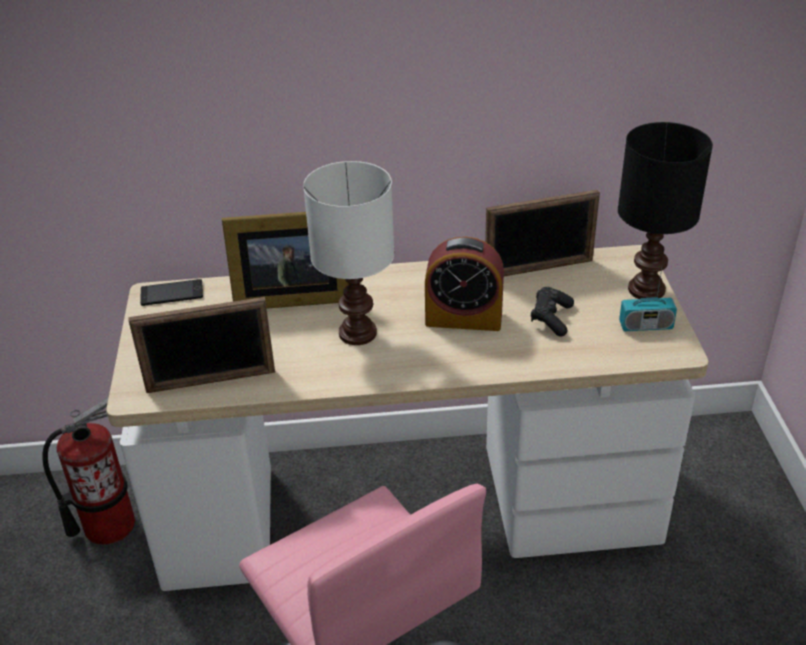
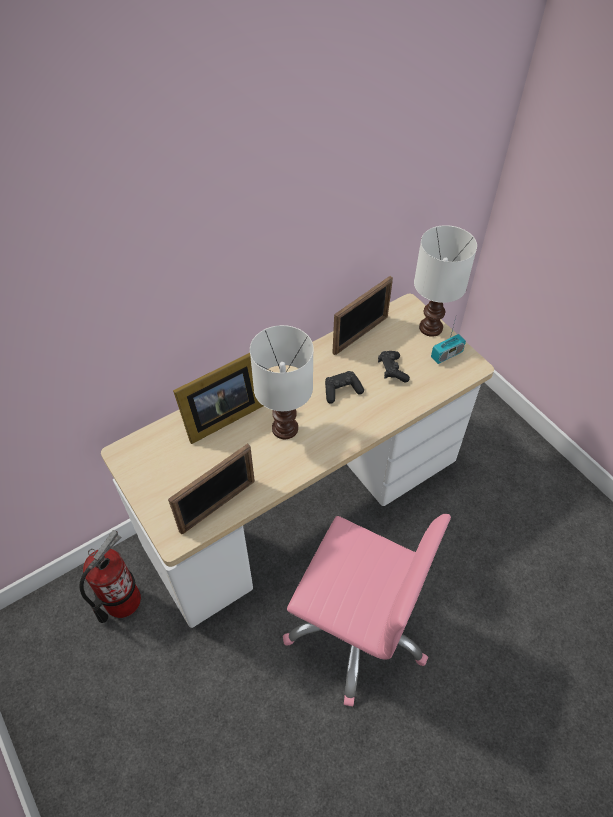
camera: 30 degrees left, 15 degrees up
phone [140,279,203,306] -> none
alarm clock [425,237,504,331] -> black game controller [325,371,364,404]
black table lamp [618,122,713,299] -> white table lamp [414,225,477,337]

